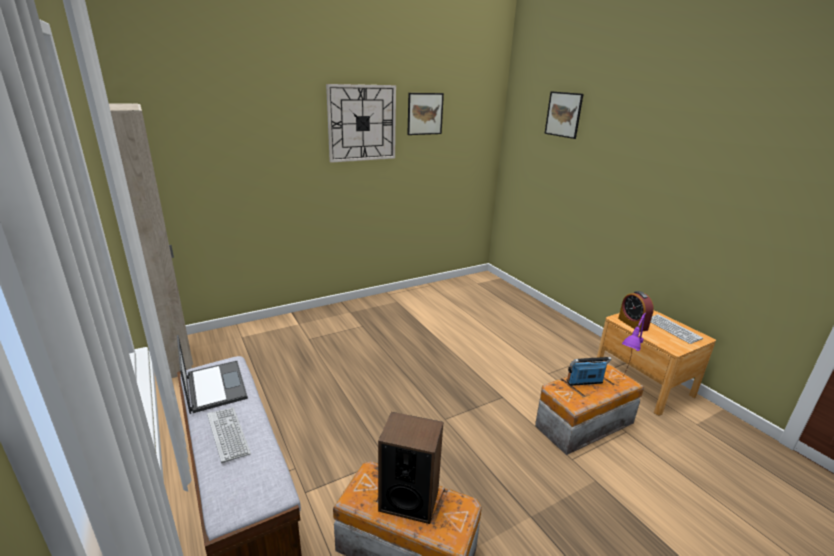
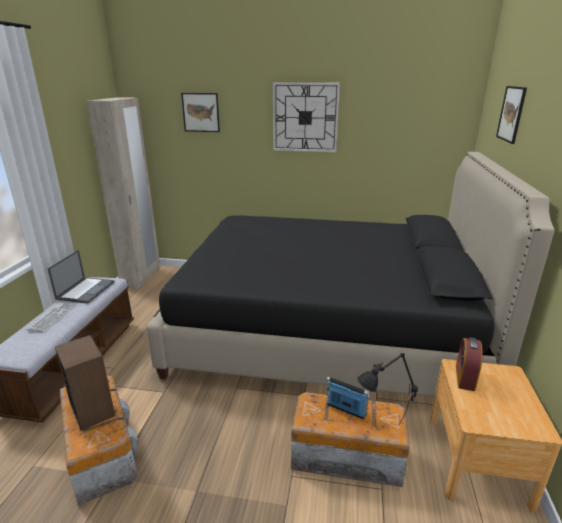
camera: 40 degrees right, 0 degrees up
picture [407,93,444,135] -> picture moved to [181,93,220,132]
purple table lamp [622,313,646,376] -> black table lamp [357,353,418,425]
keyboard [651,314,703,344] -> none
none -> black bed [146,152,555,397]

